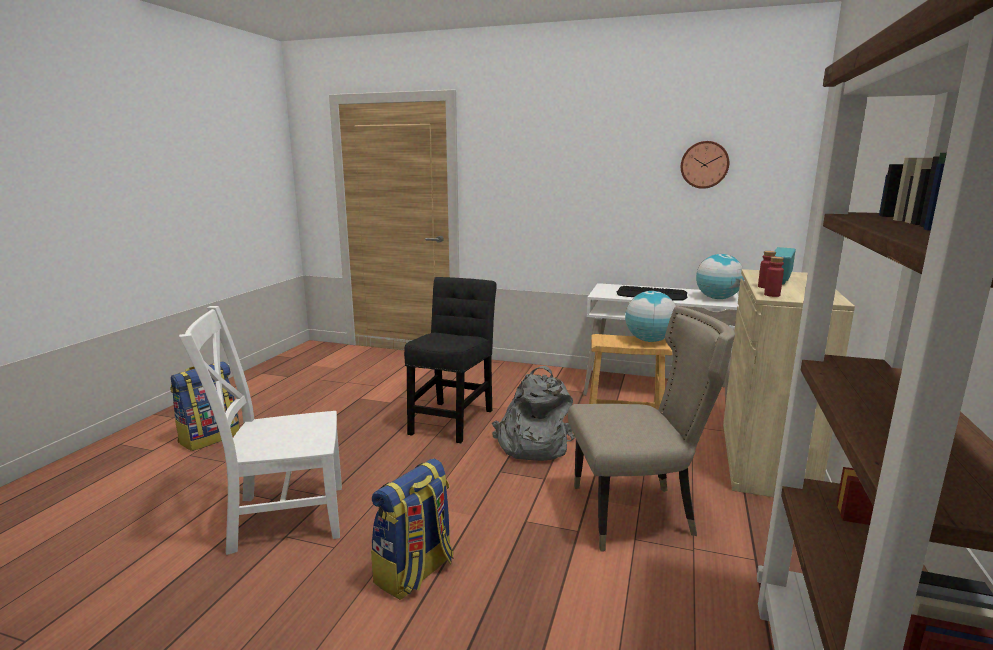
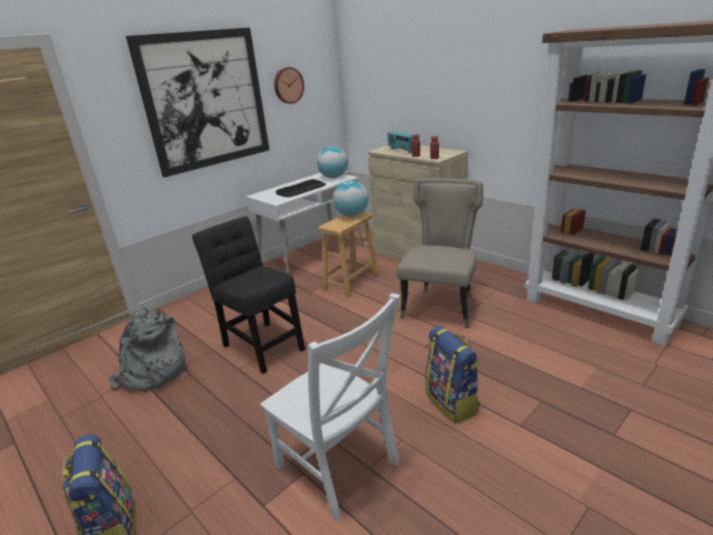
camera: 60 degrees left, 10 degrees up
white chair [179,306,342,555] -> white chair turned 60 degrees counterclockwise [260,293,400,521]
grey backpack [492,366,575,461] -> grey backpack moved to [109,306,186,392]
none -> picture [126,27,269,177]

